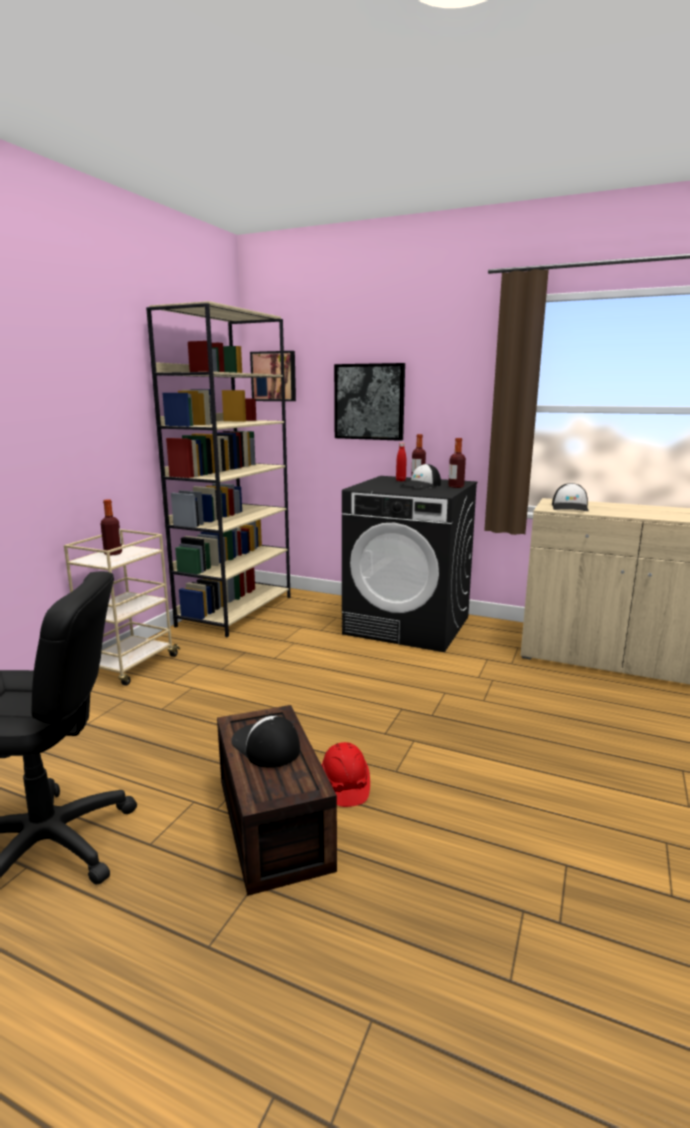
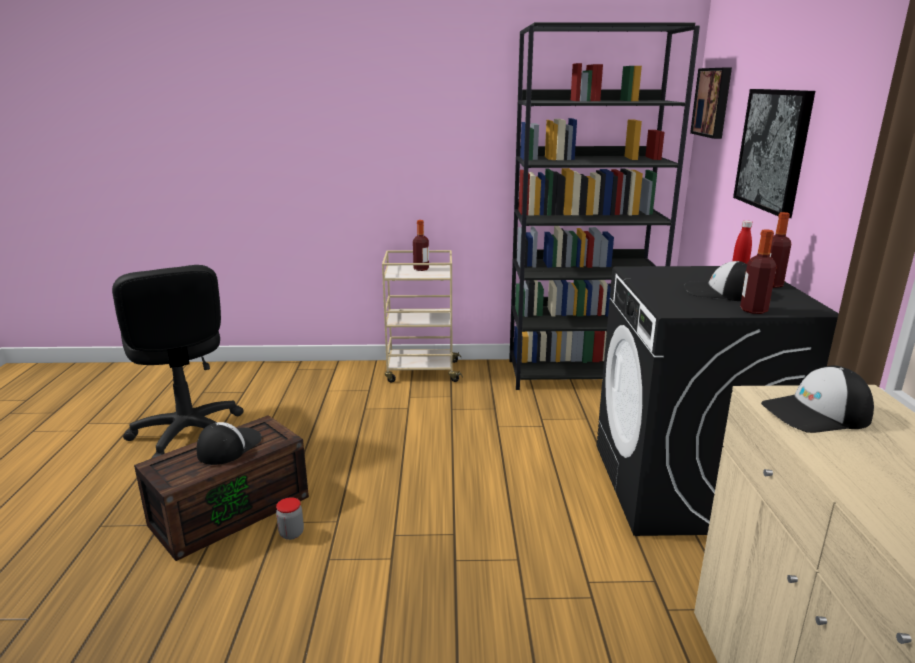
camera: 65 degrees right, 5 degrees up
beige bookcase [146,301,290,637] -> black bookcase [509,22,700,390]
red hard hat [321,742,370,807] -> jar [276,497,304,540]

